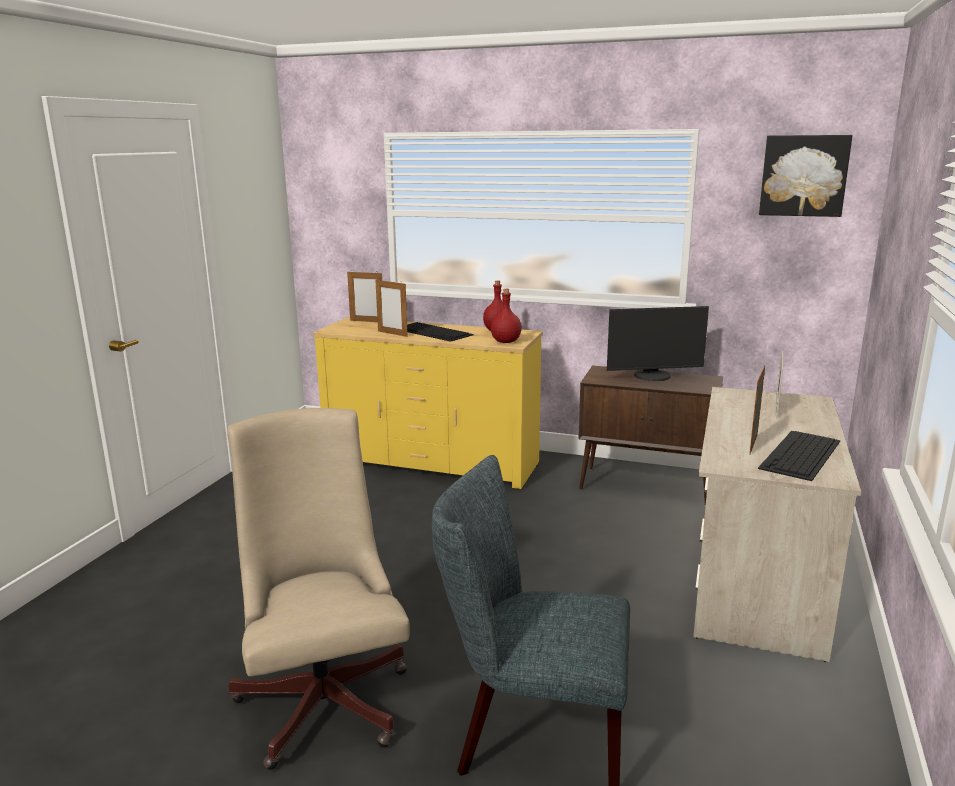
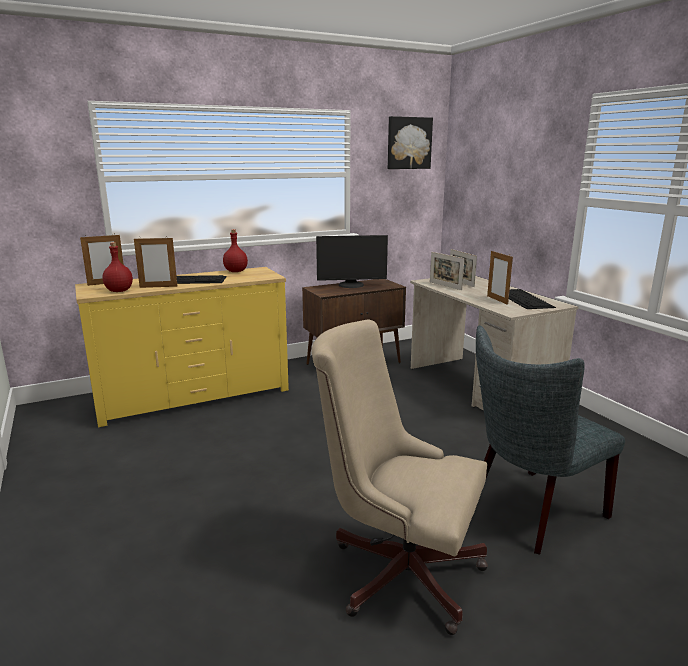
camera: 45 degrees left, 0 degrees up
red bottle [491,289,522,343] -> red bottle moved to [103,242,133,292]
monitor [607,306,709,381] -> monitor turned 45 degrees clockwise [316,235,388,288]
none -> picture frame [430,252,464,290]

